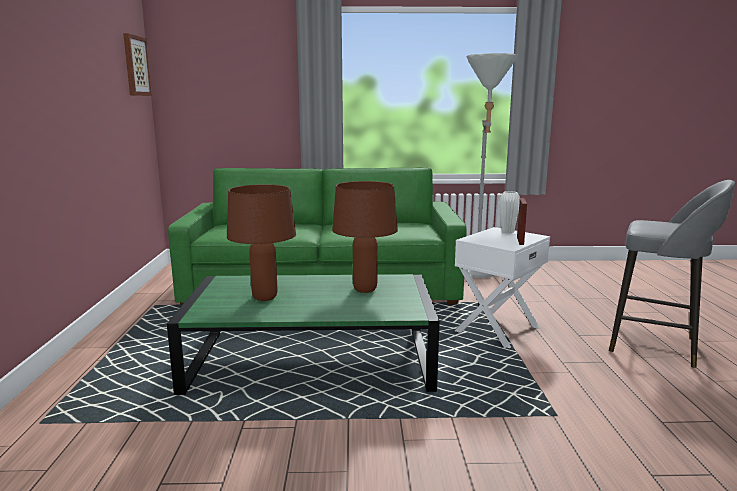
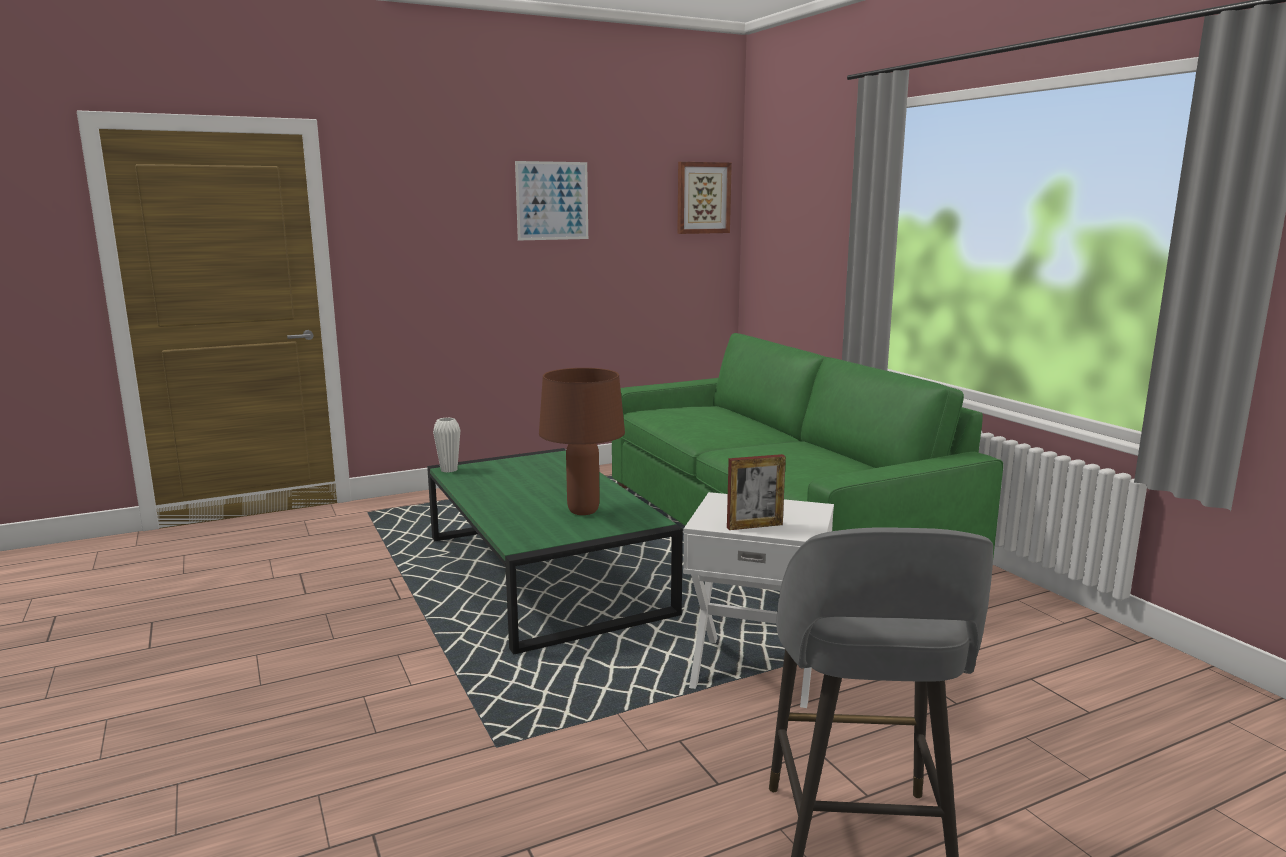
camera: 65 degrees right, 0 degrees up
brown table lamp [227,184,296,301] -> none
grey floor lamp [466,53,518,278] -> none
white vase [500,191,520,233] -> white vase moved to [433,418,460,473]
none -> picture [515,161,588,241]

